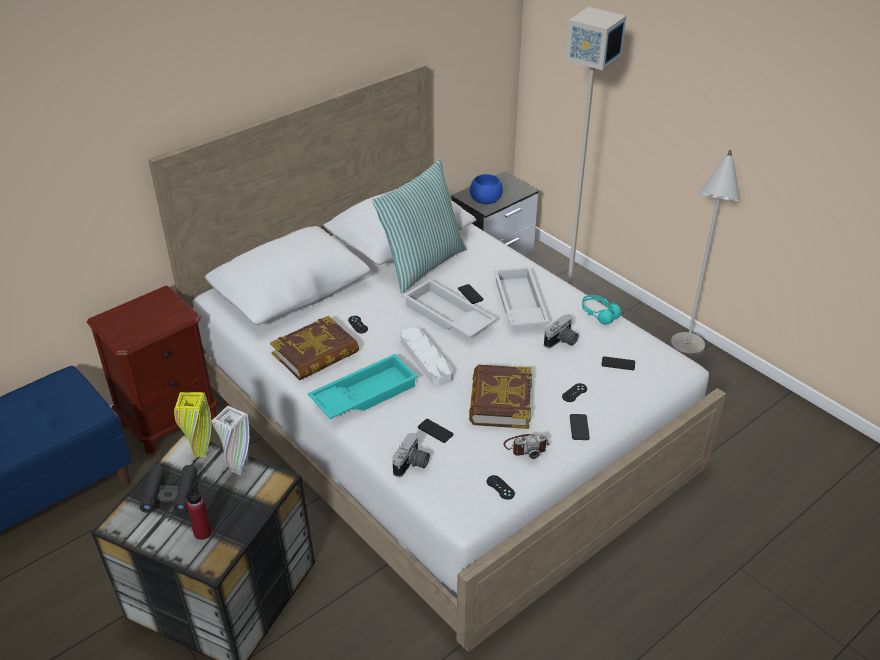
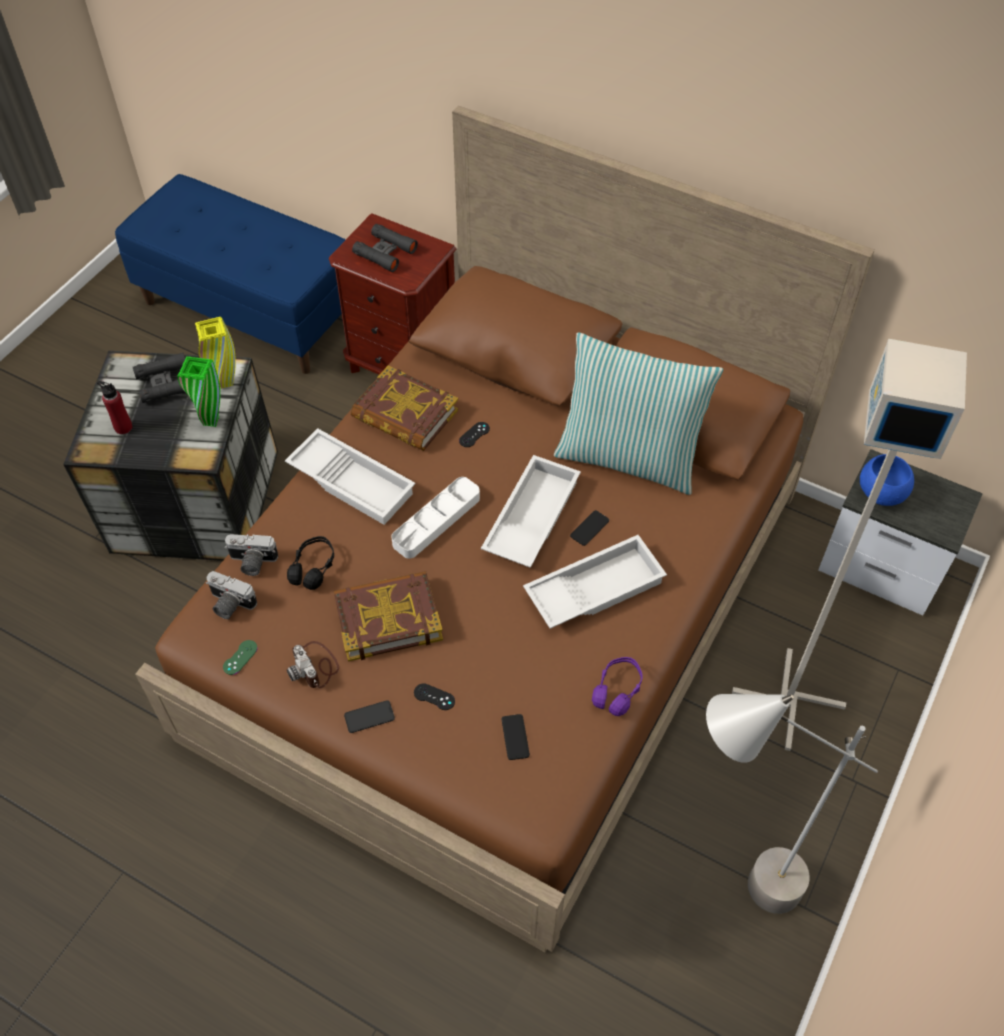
camera: 70 degrees right, 15 degrees up
white bed [148,63,726,652] -> brown bed [135,106,875,953]
white vase [212,406,249,476] -> green vase [178,356,220,427]
turquoise tray [308,354,418,419] -> white tray [285,428,415,525]
phone [418,419,454,443] -> black headphones [287,536,334,590]
black game controller [487,475,515,500] -> green game controller [223,640,258,675]
camera [544,314,579,348] -> camera moved to [206,571,257,619]
turquoise headphones [582,295,621,325] -> purple headphones [592,657,642,716]
none -> black binoculars [352,224,418,272]

